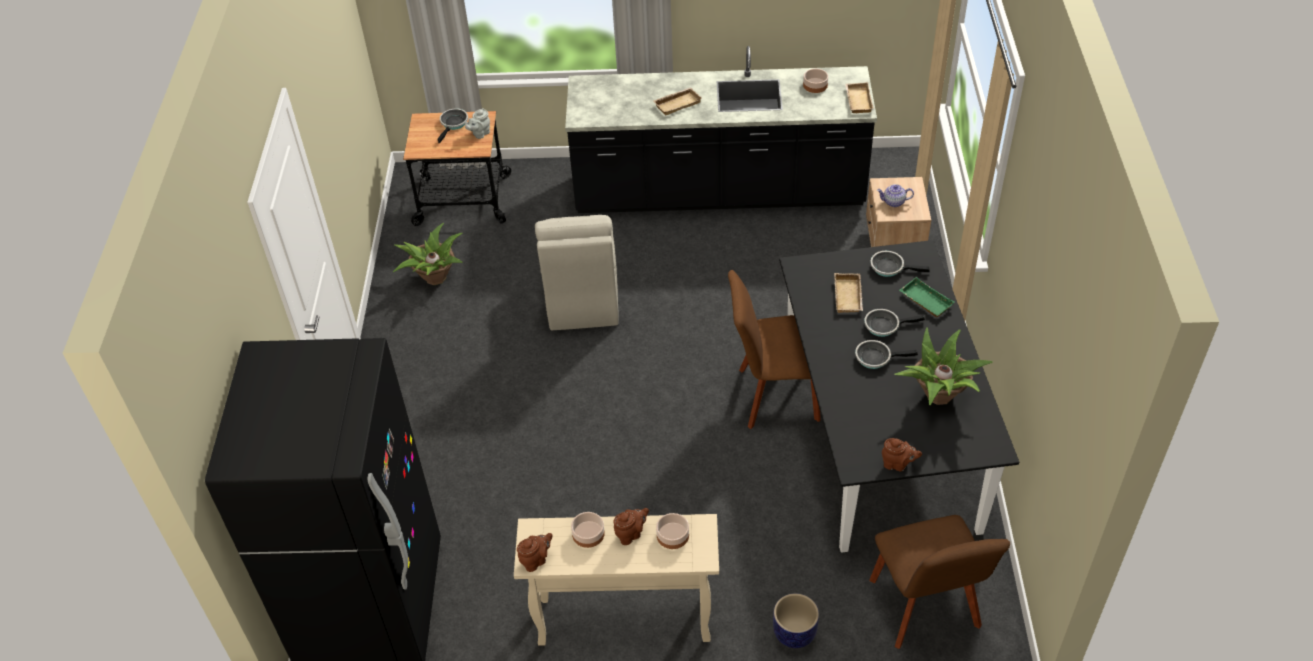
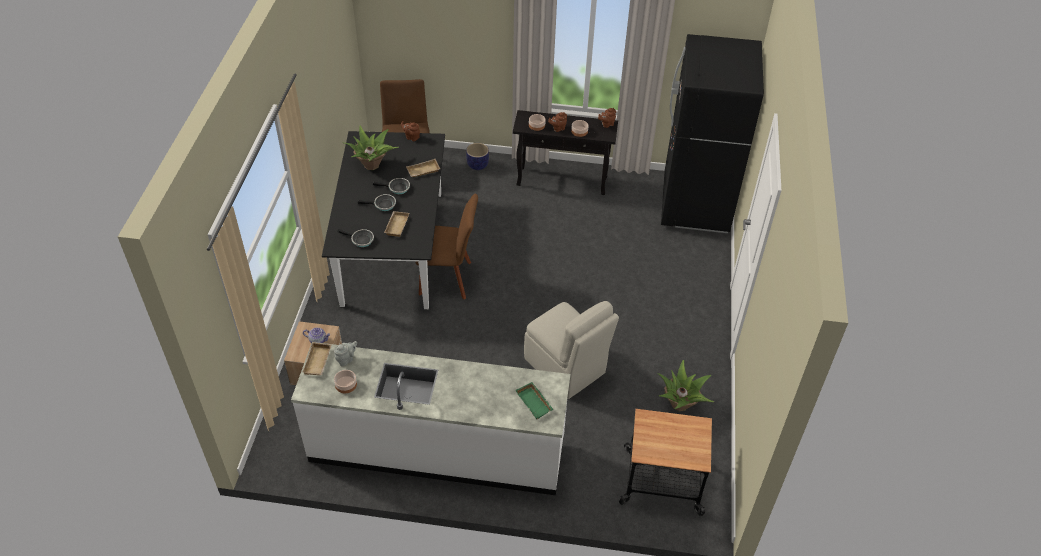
camera: 175 degrees left, 0 degrees up
frying pan [438,109,468,143] -> none
grey teapot [465,108,490,139] -> grey teapot moved to [334,341,357,367]
beige console table [514,514,719,646] -> black console table [513,110,618,195]
beige chair [535,215,619,330] -> beige chair turned 135 degrees clockwise [524,301,619,399]
black counter [565,46,877,213] -> white counter [291,342,570,495]
beige tray [654,87,702,115] -> beige tray moved to [406,159,440,177]
green tray [899,277,954,317] -> green tray moved to [515,382,554,419]

